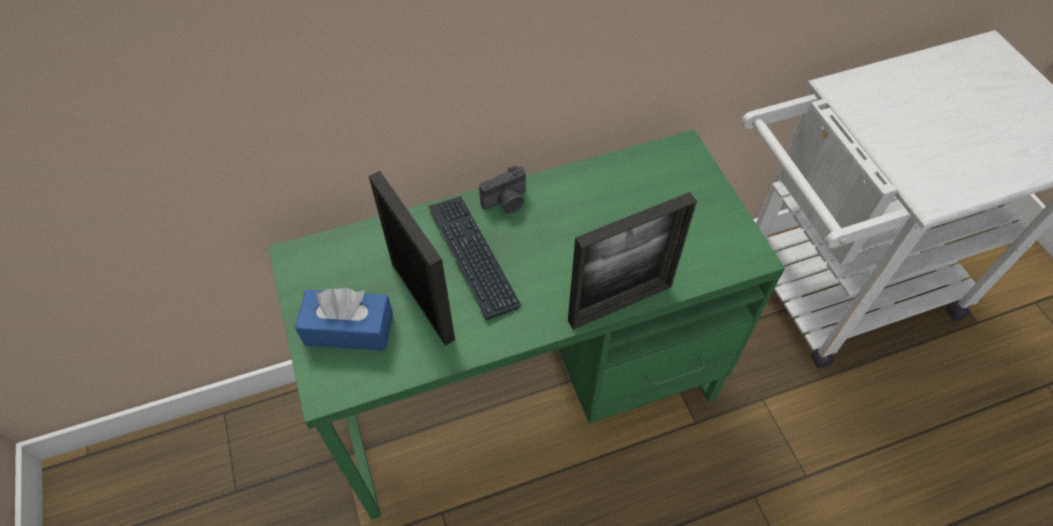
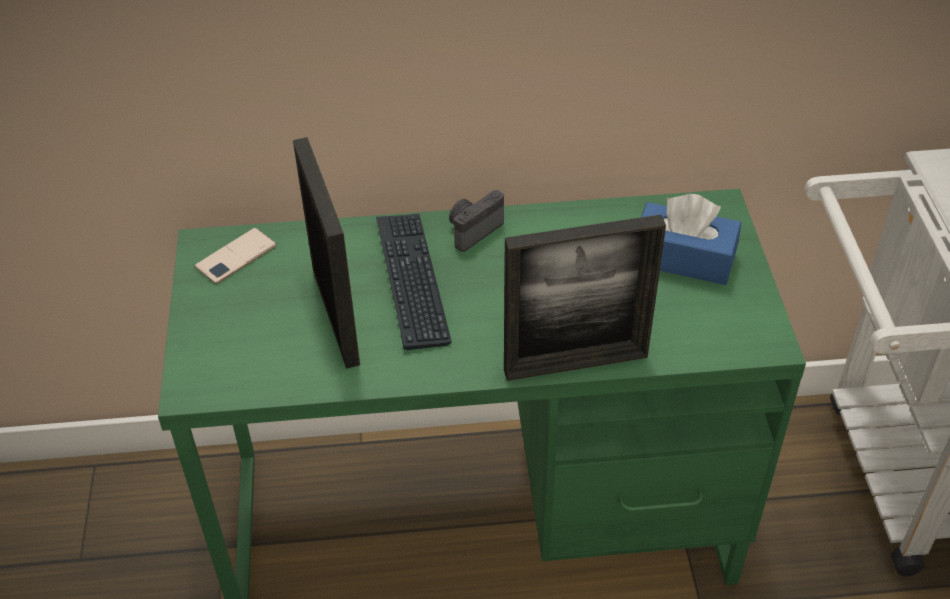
camera: 15 degrees right, 10 degrees down
blue tissue box [295,288,393,351] -> blue tissue box moved to [641,194,741,285]
camera [479,166,526,214] -> camera turned 150 degrees clockwise [449,190,504,252]
none -> phone [194,228,277,284]

